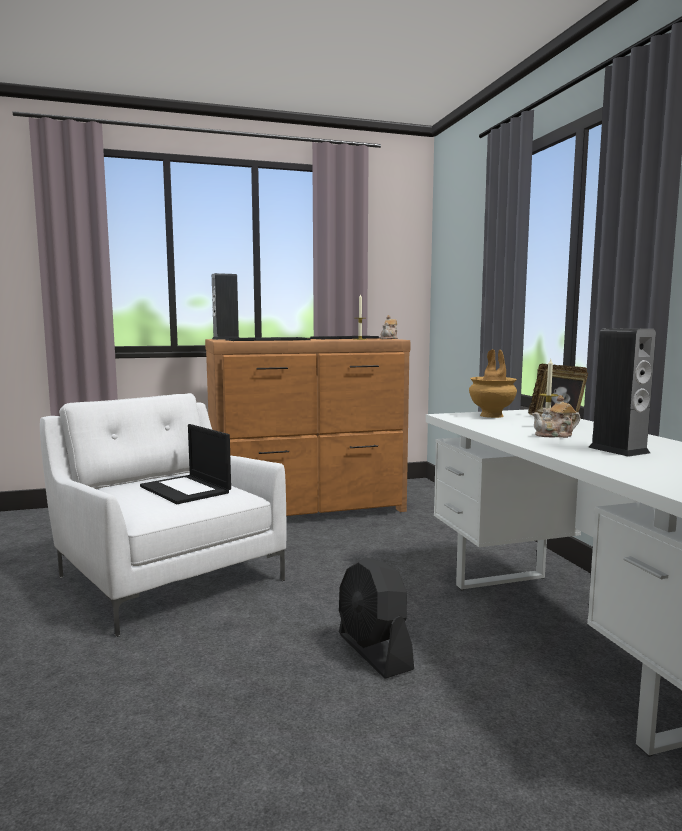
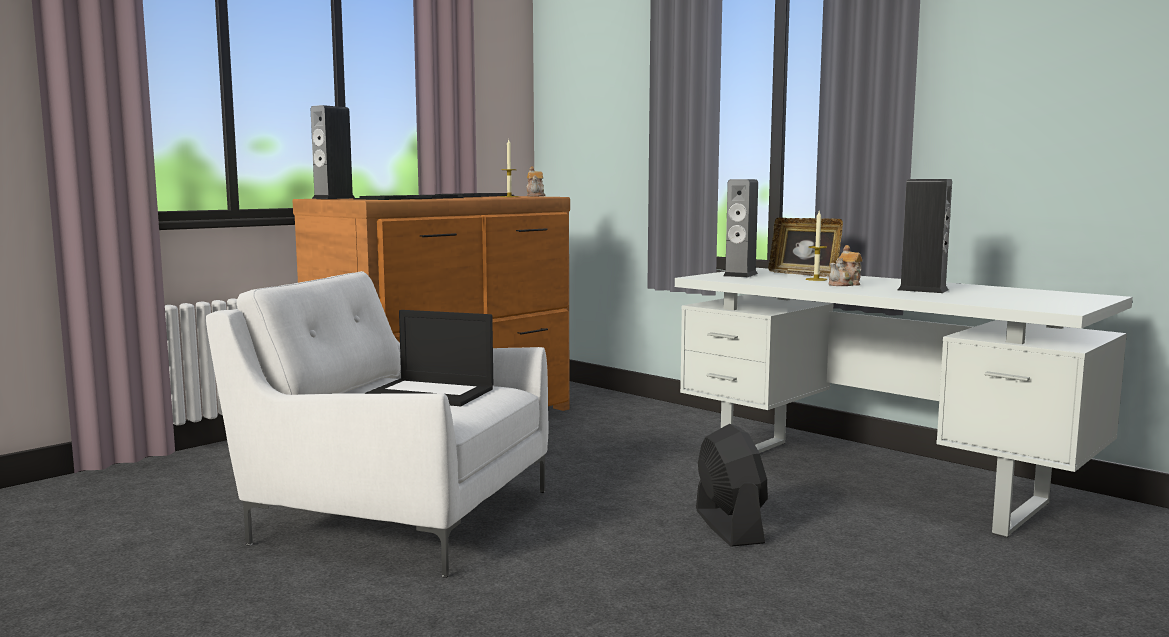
camera: 30 degrees left, 0 degrees up
black fan [339,557,414,679] -> black fan turned 135 degrees counterclockwise [696,424,768,547]
brown vase [469,349,517,418] -> speaker [723,179,758,277]

